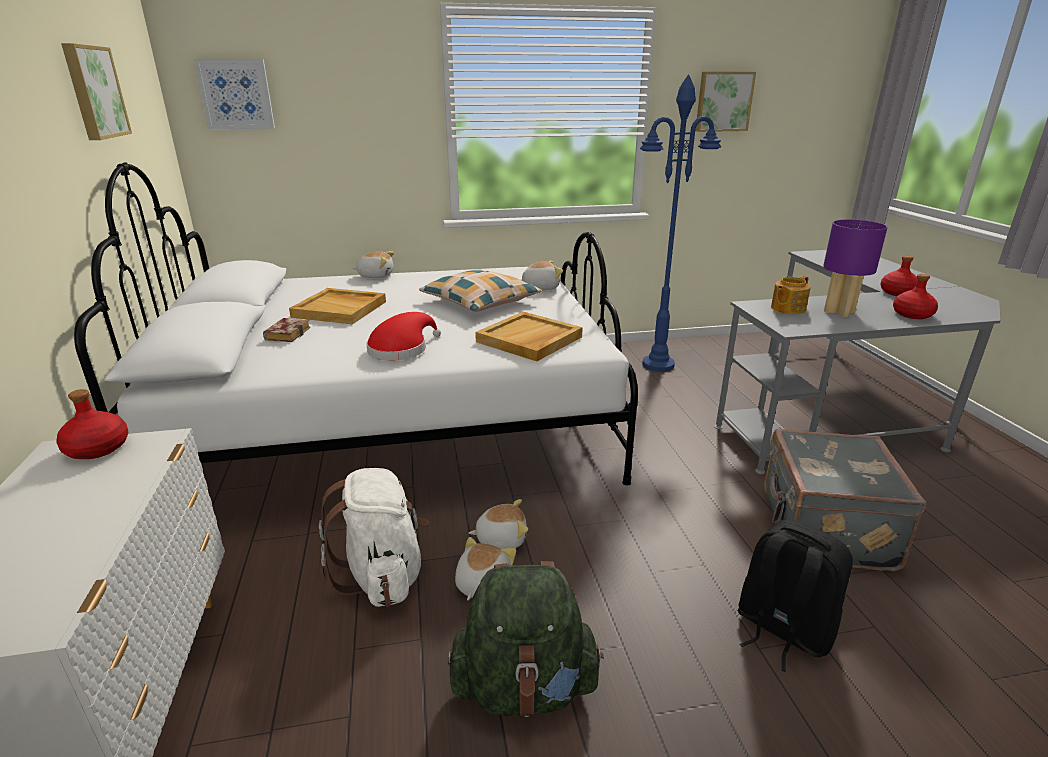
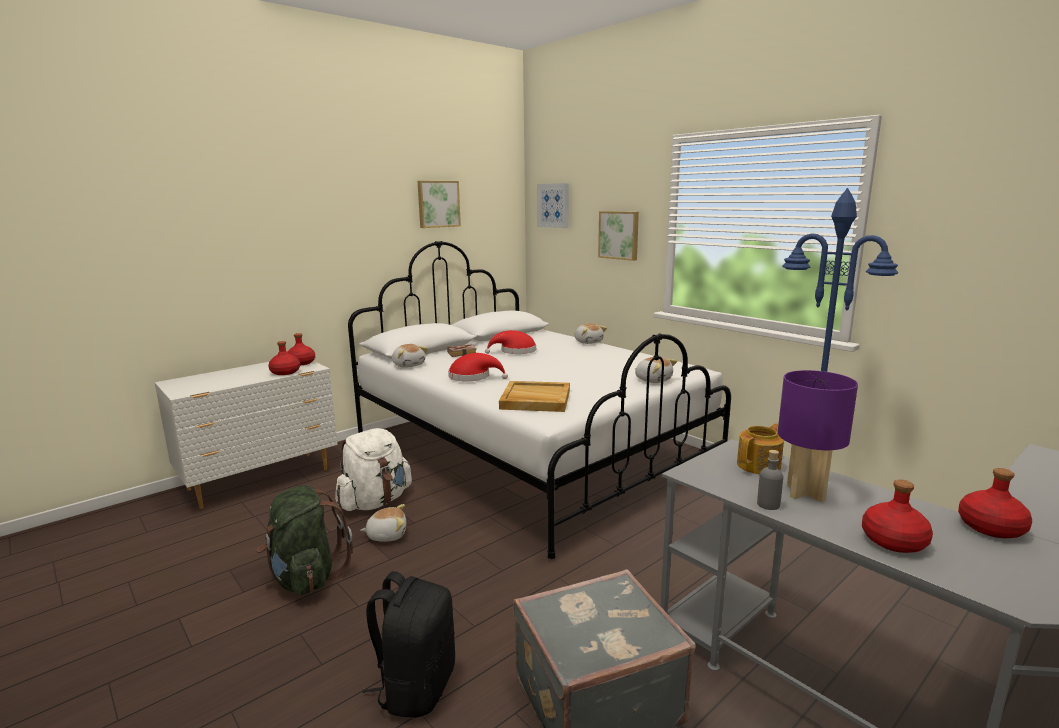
camera: 60 degrees right, 10 degrees down
beige tray [289,288,386,324] -> red hat [485,330,536,354]
pillow [419,269,542,312] -> none
plush toy [469,499,528,549] -> plush toy moved to [392,344,428,368]
picture [695,72,756,132] -> picture moved to [598,211,639,261]
teapot [771,276,811,314] -> teapot turned 120 degrees clockwise [737,423,784,474]
none -> red bottle [268,341,300,375]
none -> grey bottle [757,450,783,510]

